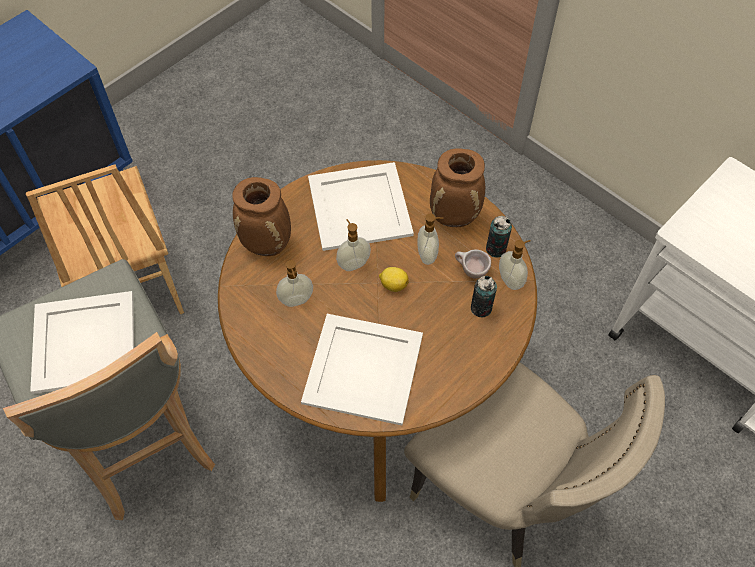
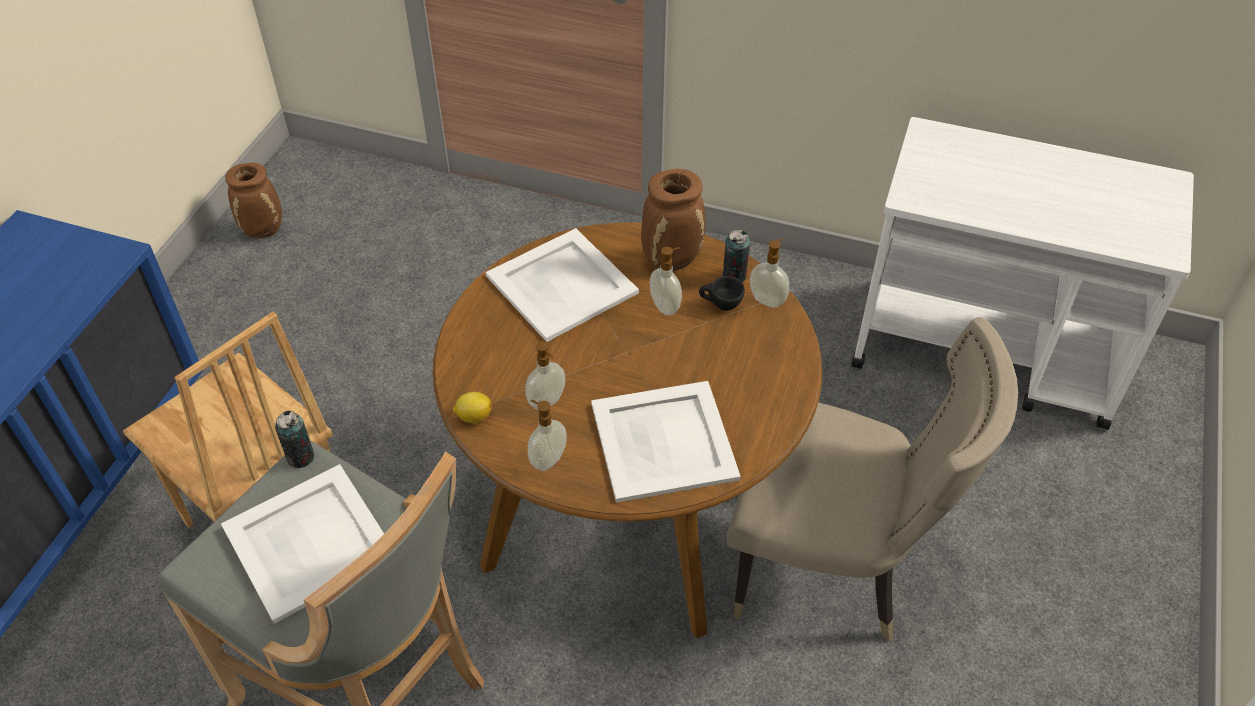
camera: 25 degrees left, 10 degrees down
brown vase [232,177,291,256] -> brown vase moved to [225,163,282,238]
soap dispenser [336,219,371,271] -> soap dispenser moved to [528,400,567,471]
lemon [379,267,409,292] -> lemon moved to [453,392,492,423]
beige cup [455,249,491,279] -> black cup [699,276,745,311]
can [471,276,497,317] -> can moved to [275,411,315,468]

